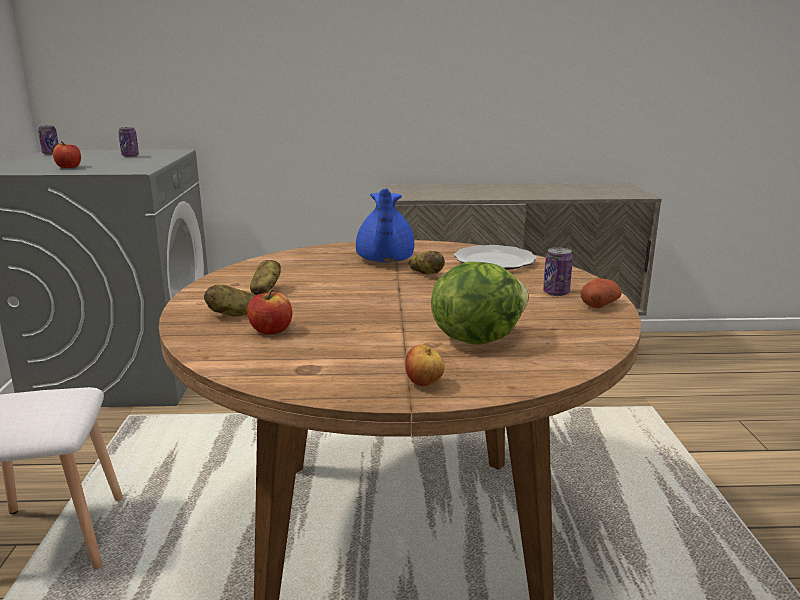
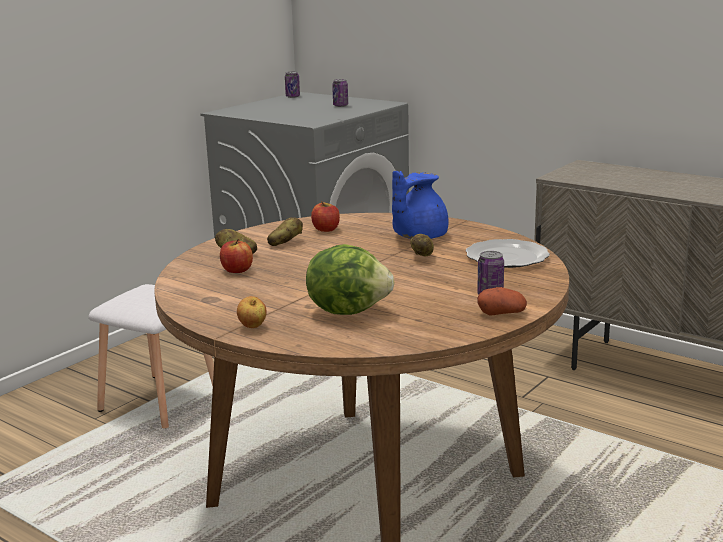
camera: 40 degrees right, 0 degrees up
apple [53,141,81,168] -> apple moved to [311,201,340,232]

